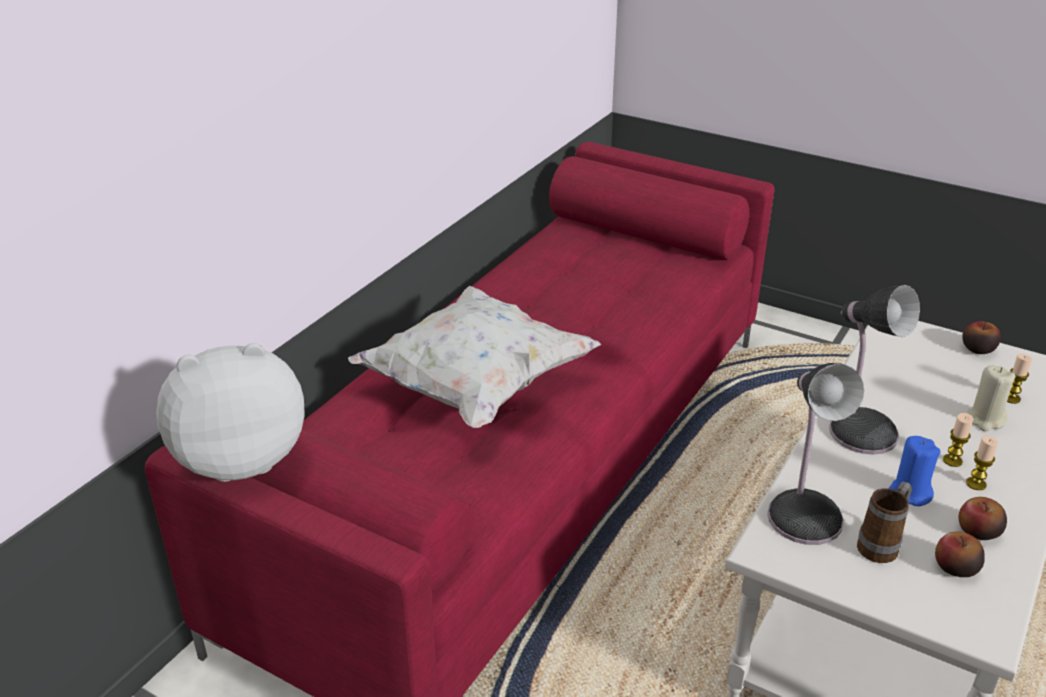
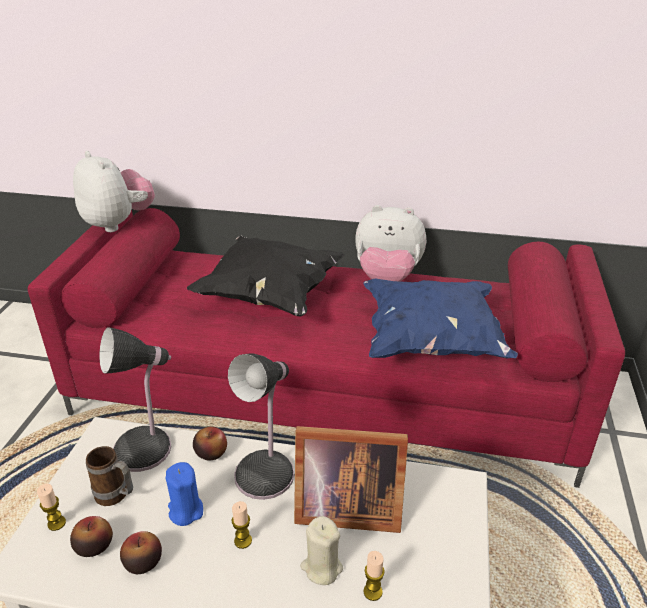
camera: 70 degrees right, 0 degrees up
white pillow [348,286,601,428] -> black pillow [187,236,345,317]
apple [962,322,1000,354] -> apple moved to [193,427,227,460]
candle [966,436,998,490] -> candle moved to [37,484,66,531]
none -> picture frame [294,426,408,533]
none -> plush toy [355,205,426,281]
none -> blue pillow [363,278,518,358]

